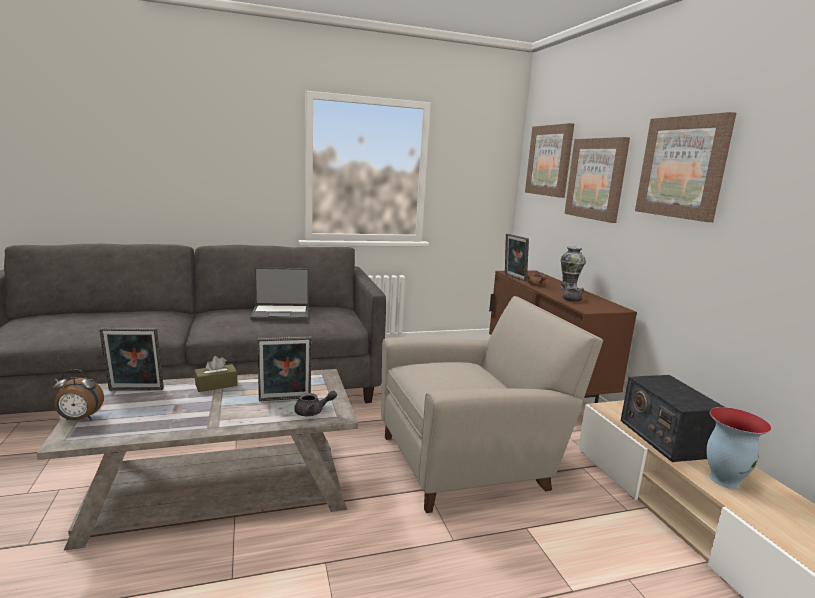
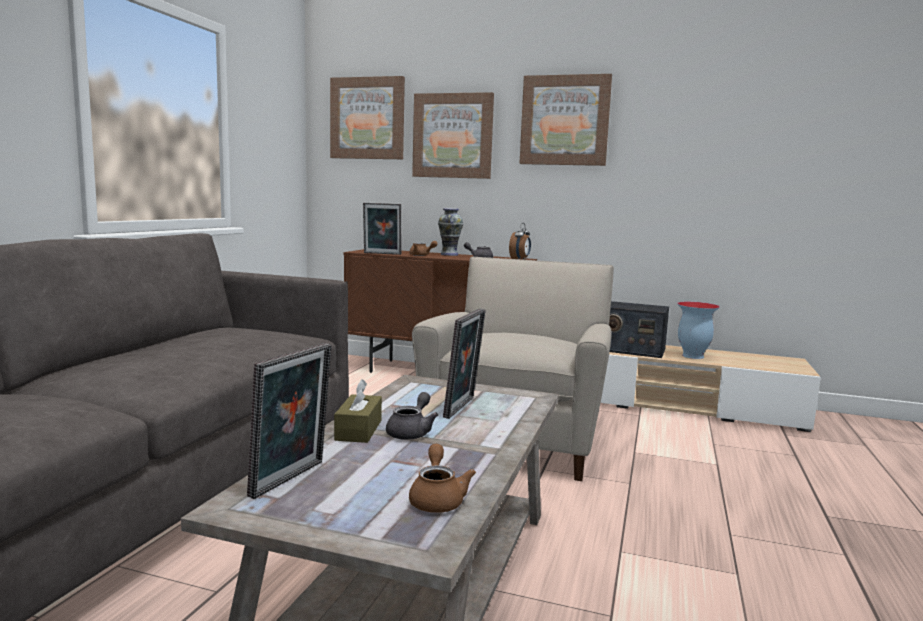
camera: 55 degrees left, 5 degrees down
alarm clock [53,369,104,421] -> alarm clock moved to [509,223,531,259]
laptop [250,267,309,320] -> none
grey teapot [294,391,337,416] -> grey teapot moved to [386,392,438,440]
none -> brown teapot [409,444,476,513]

